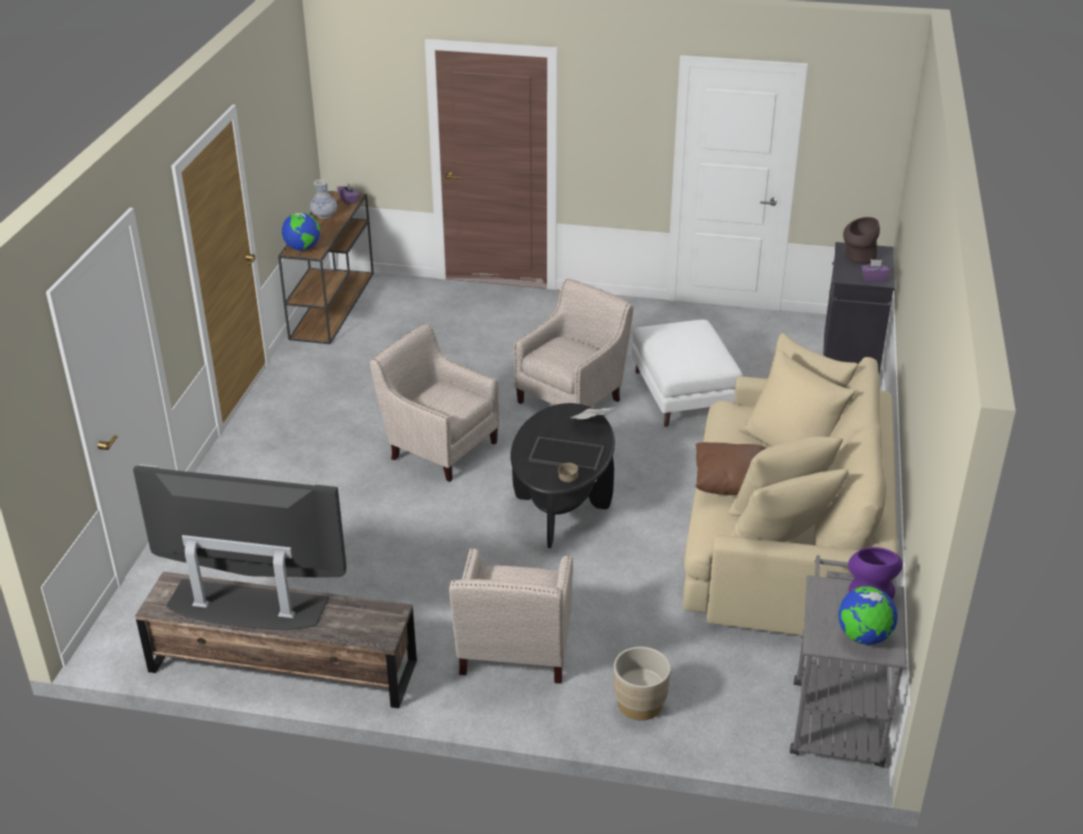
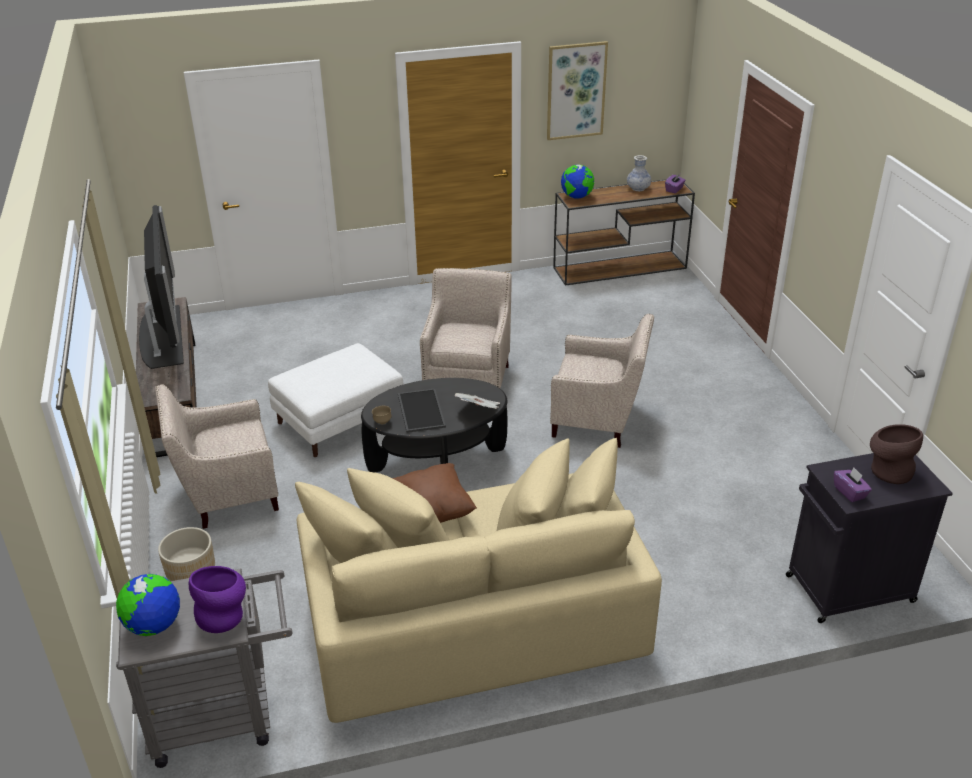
camera: 65 degrees right, 0 degrees up
white ottoman [632,320,743,427] -> white ottoman moved to [268,343,403,457]
none -> picture [547,41,608,140]

